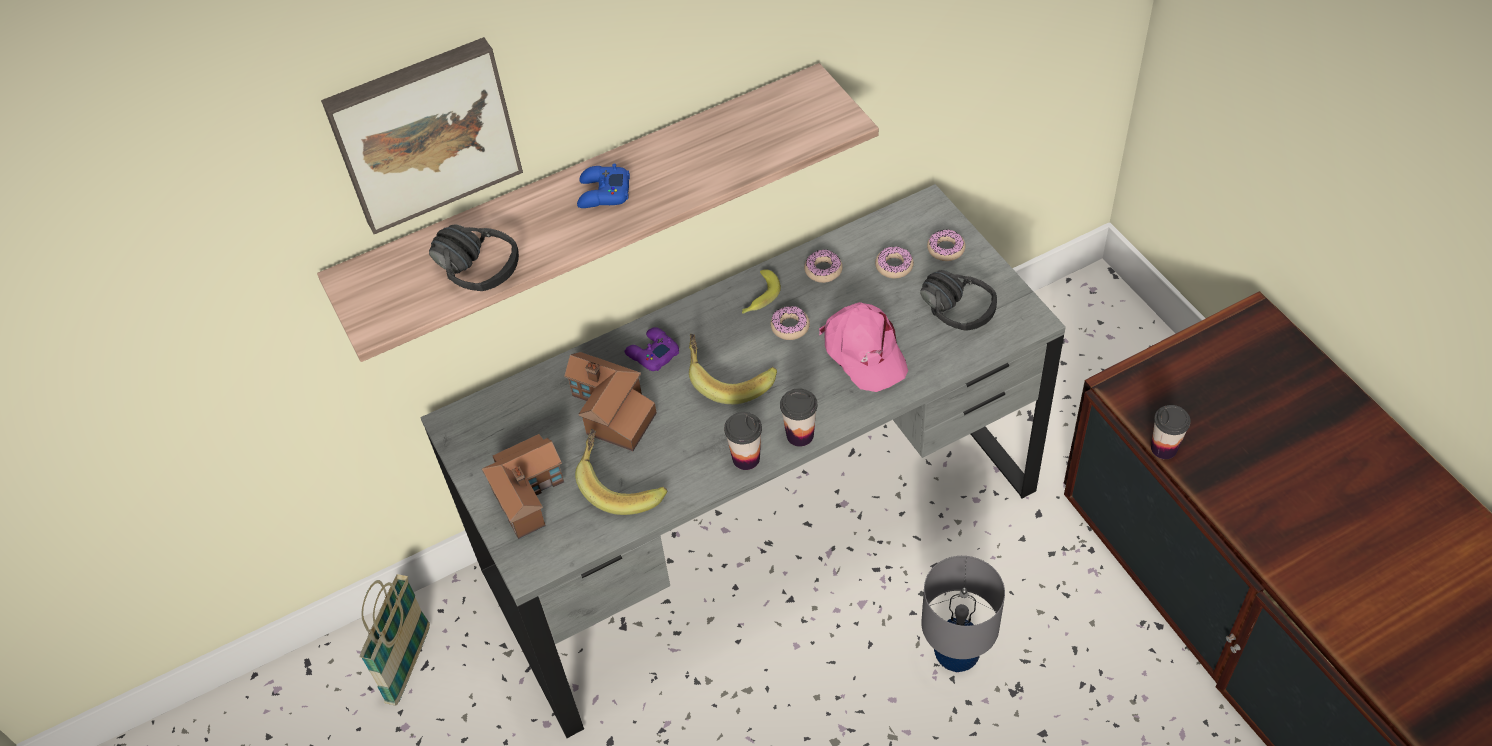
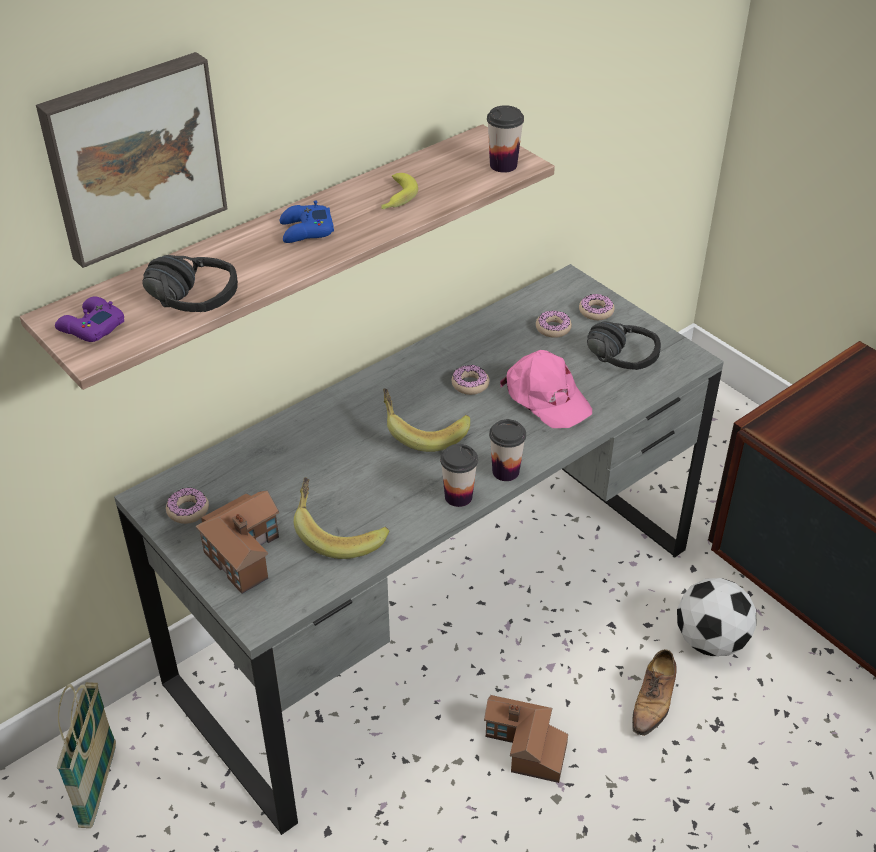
camera: 15 degrees left, 10 degrees down
toy house [564,352,657,451] -> toy house moved to [484,695,568,783]
purple game controller [625,327,679,371] -> purple game controller moved to [55,296,124,342]
banana [742,269,781,313] -> banana moved to [381,173,418,209]
donut [804,250,843,283] -> donut moved to [166,488,209,524]
grey table lamp [921,556,1005,672] -> shoe [632,649,677,736]
cup [1151,405,1191,459] -> cup moved to [487,105,524,173]
none -> football [677,578,757,656]

